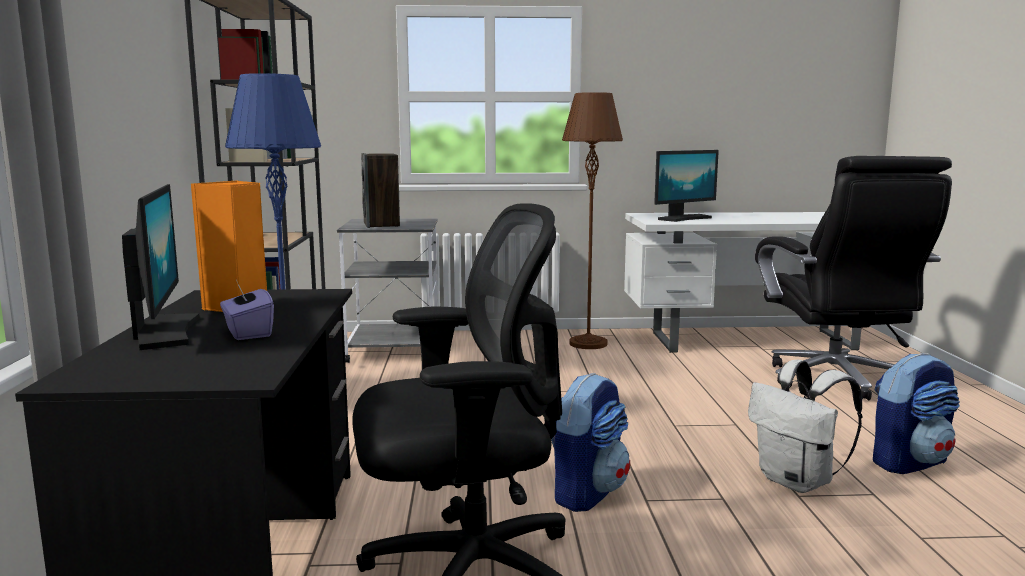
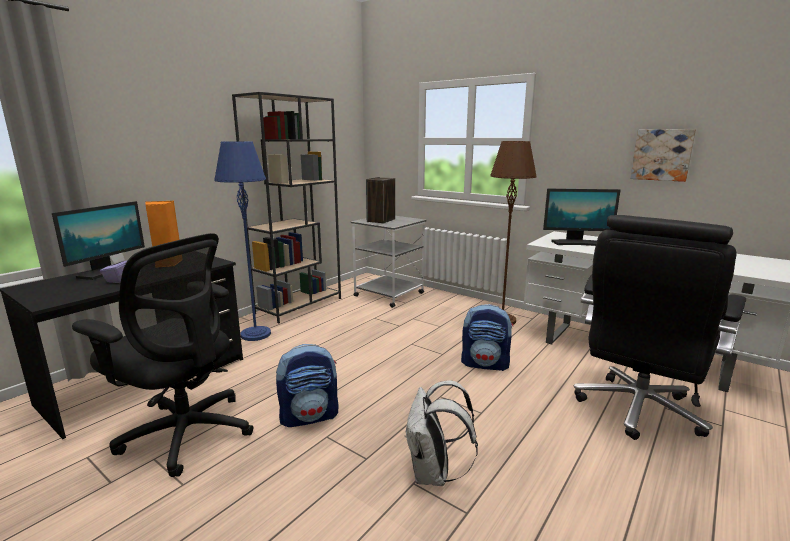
camera: 40 degrees right, 5 degrees up
backpack [873,353,960,474] -> backpack moved to [461,304,513,371]
none -> picture [631,129,696,182]

